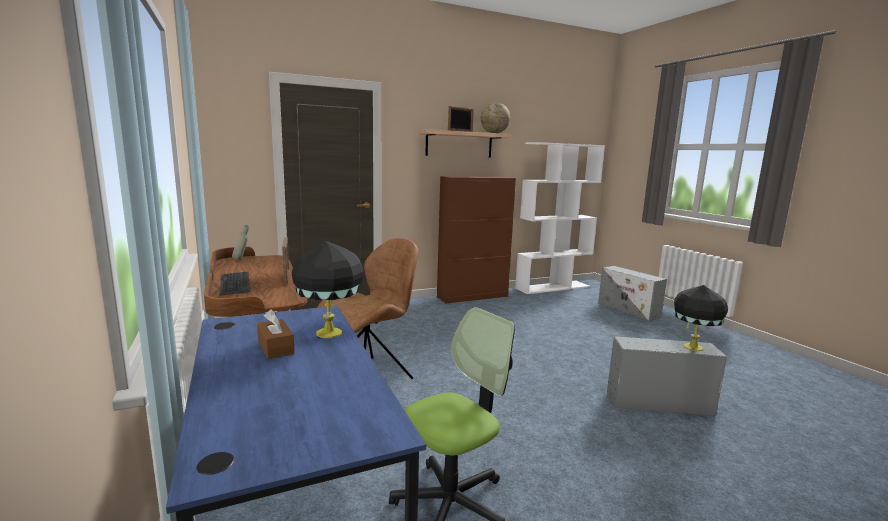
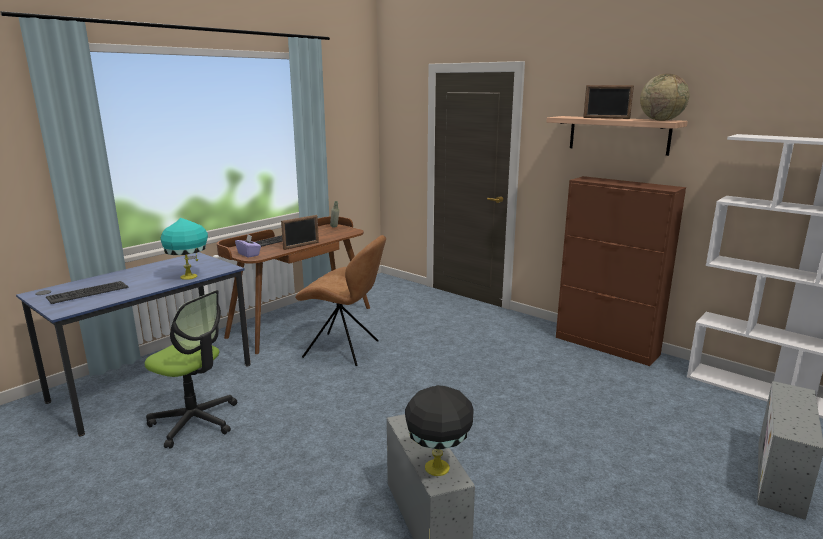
camera: 65 degrees right, 5 degrees up
brown tissue box [257,309,295,359] -> none
black table lamp [292,241,363,338] -> turquoise table lamp [161,218,208,280]
none -> keyboard [46,281,129,304]
none -> purple tissue box [235,235,261,258]

